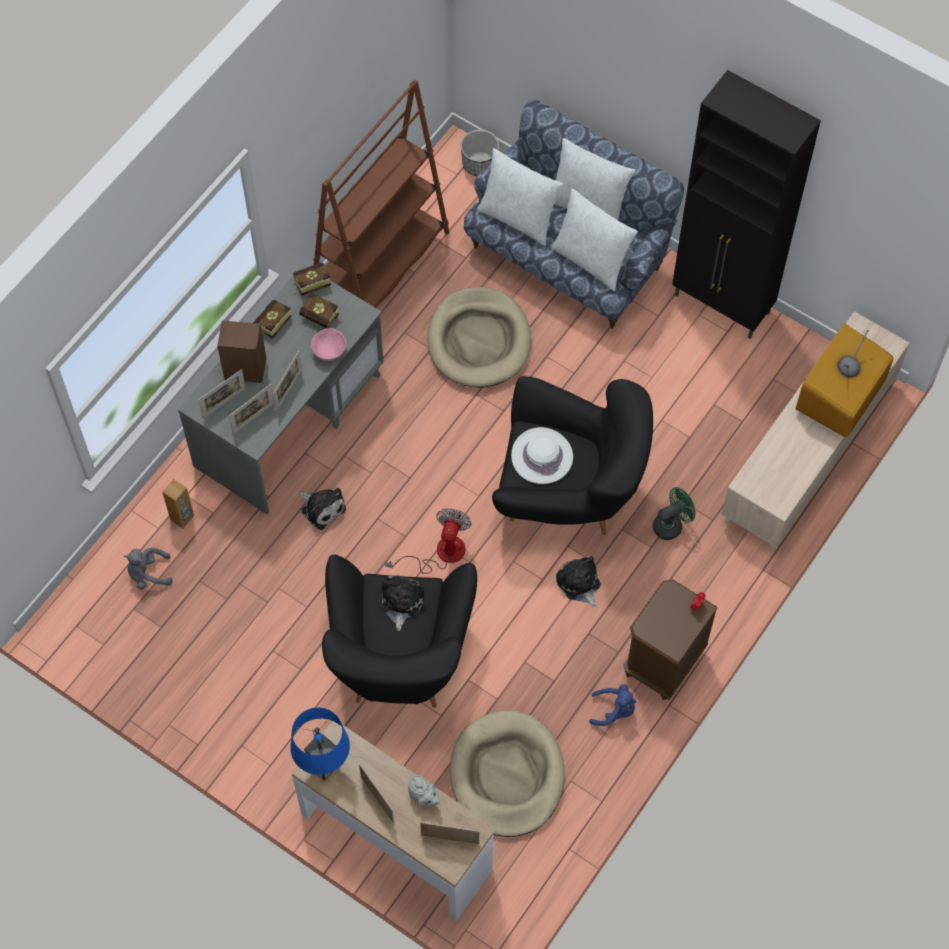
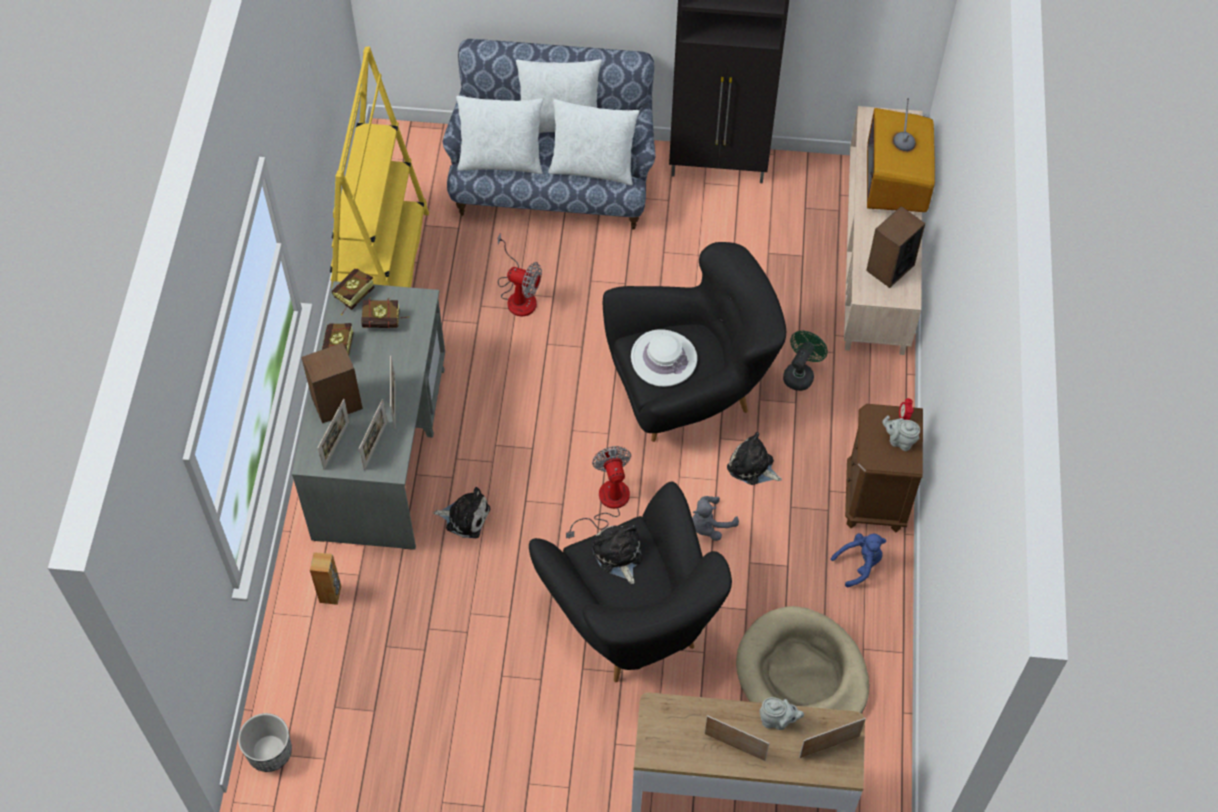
camera: 30 degrees left, 5 degrees down
grey plush toy [124,548,173,590] -> grey plush toy moved to [692,496,739,541]
blue table lamp [290,707,350,781] -> none
pink bowl [311,328,347,361] -> none
brown bookcase [313,80,450,308] -> yellow bookcase [330,47,429,290]
beige dog bed [428,287,531,388] -> fan [498,232,542,317]
planter [460,130,499,176] -> planter moved to [238,713,292,772]
none -> speaker [866,206,925,288]
none -> grey teapot [882,416,920,451]

